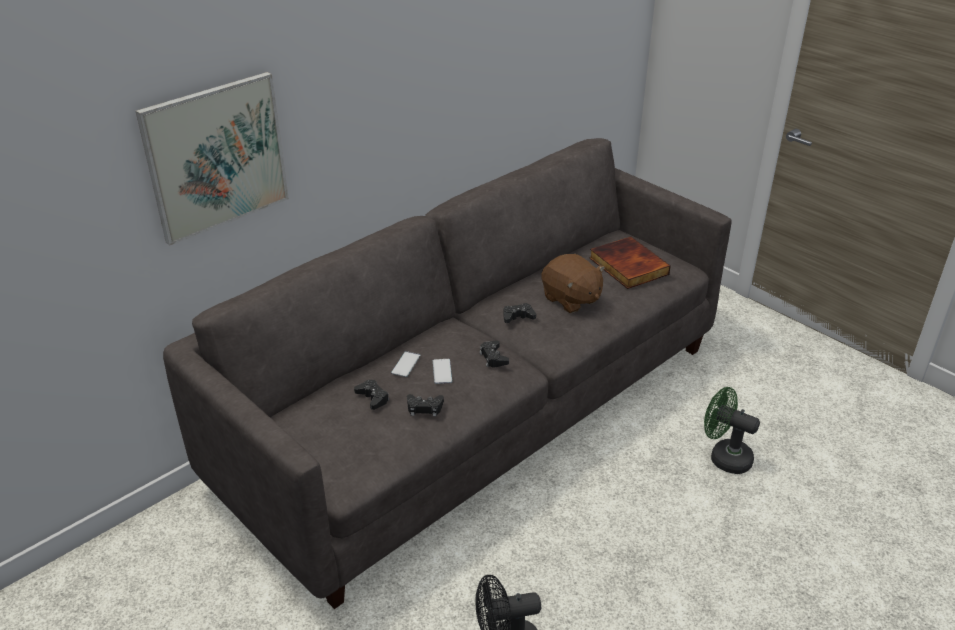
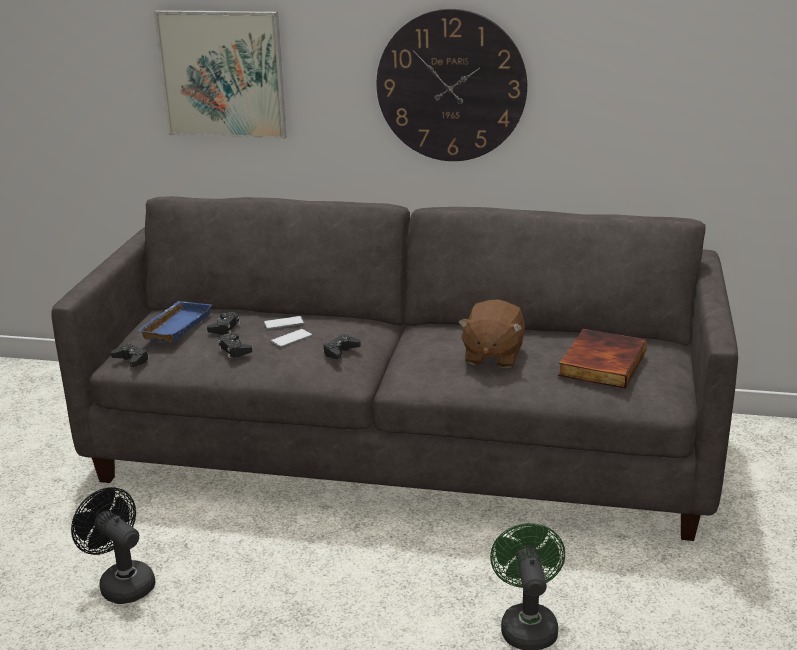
camera: 55 degrees right, 10 degrees down
black game controller [503,303,536,323] -> black game controller moved to [111,343,149,367]
none -> blue tray [138,301,212,343]
none -> wall clock [376,9,527,161]

